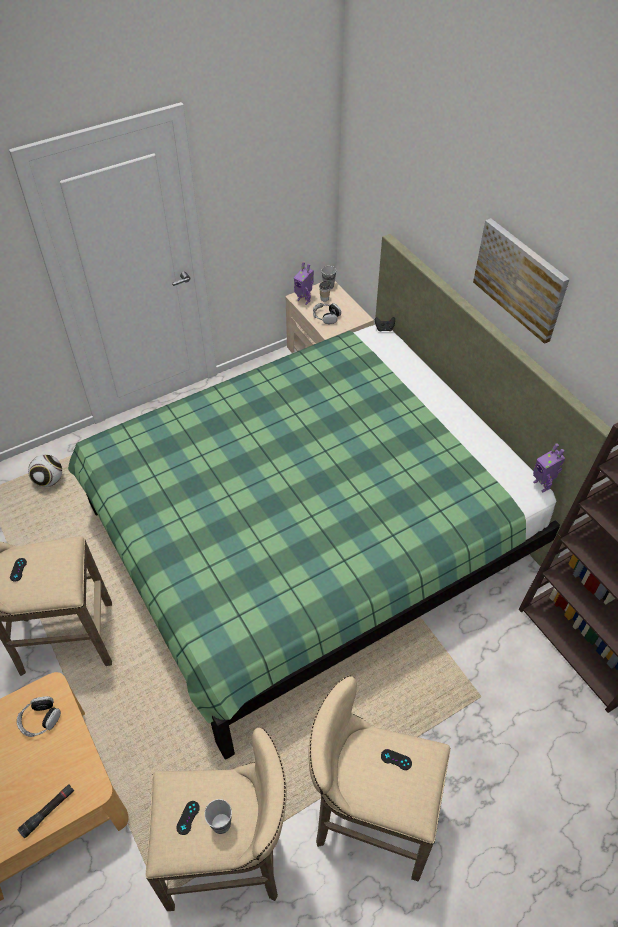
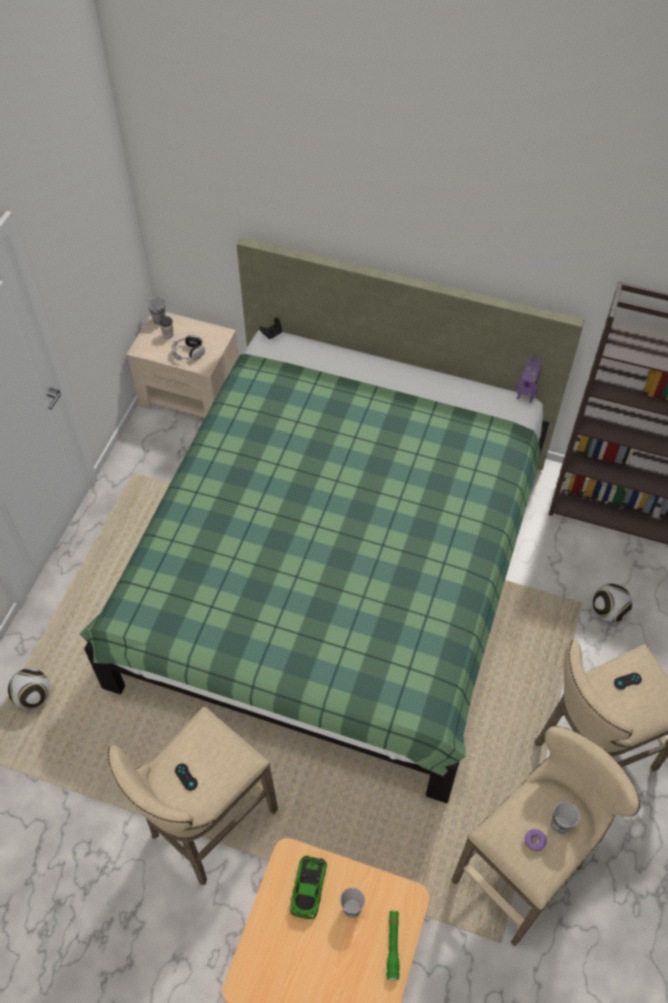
camera: 40 degrees left, 5 degrees up
headphones [17,696,61,737] -> toy car [290,856,327,919]
black flashlight [17,784,74,839] -> green flashlight [387,911,400,980]
black game controller [176,801,200,835] -> donut [525,829,547,852]
toy robot [294,261,314,305] -> none
picture [473,218,569,344] -> none
none -> cup [340,888,365,918]
none -> football [592,584,632,622]

